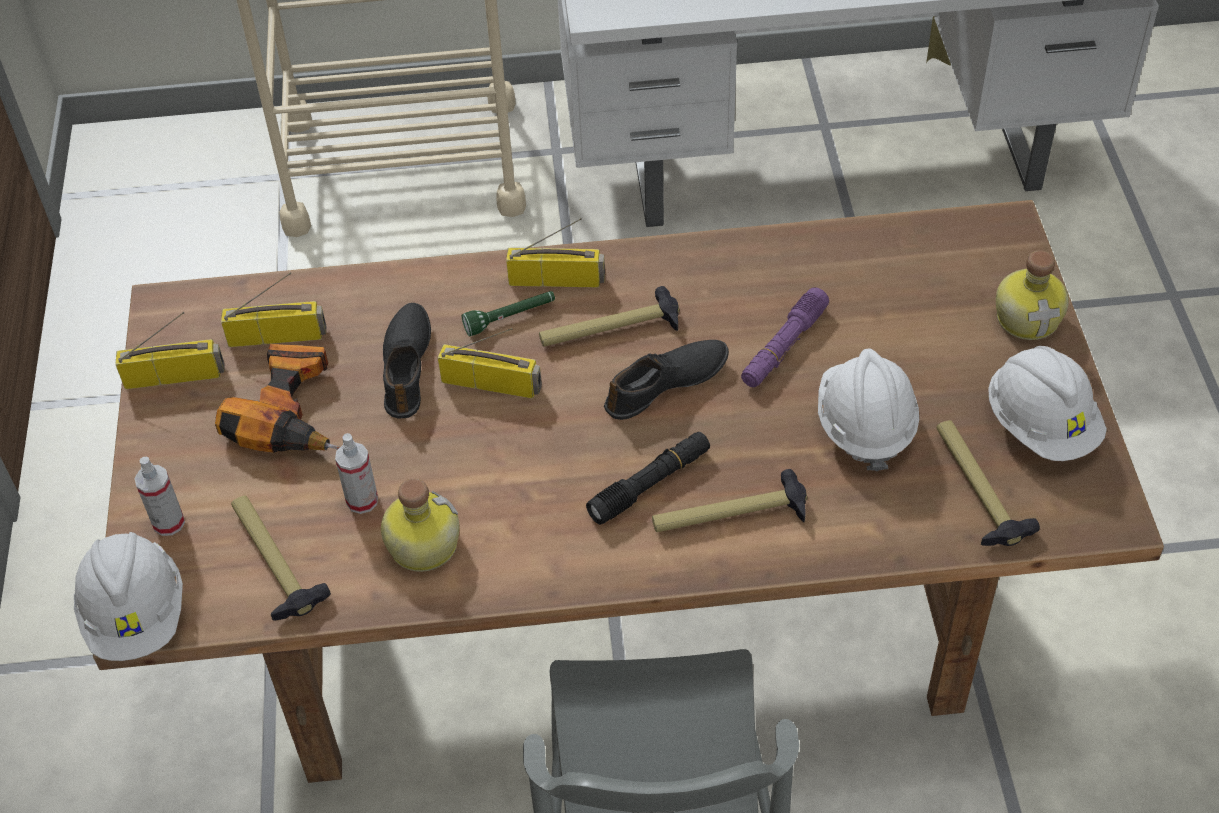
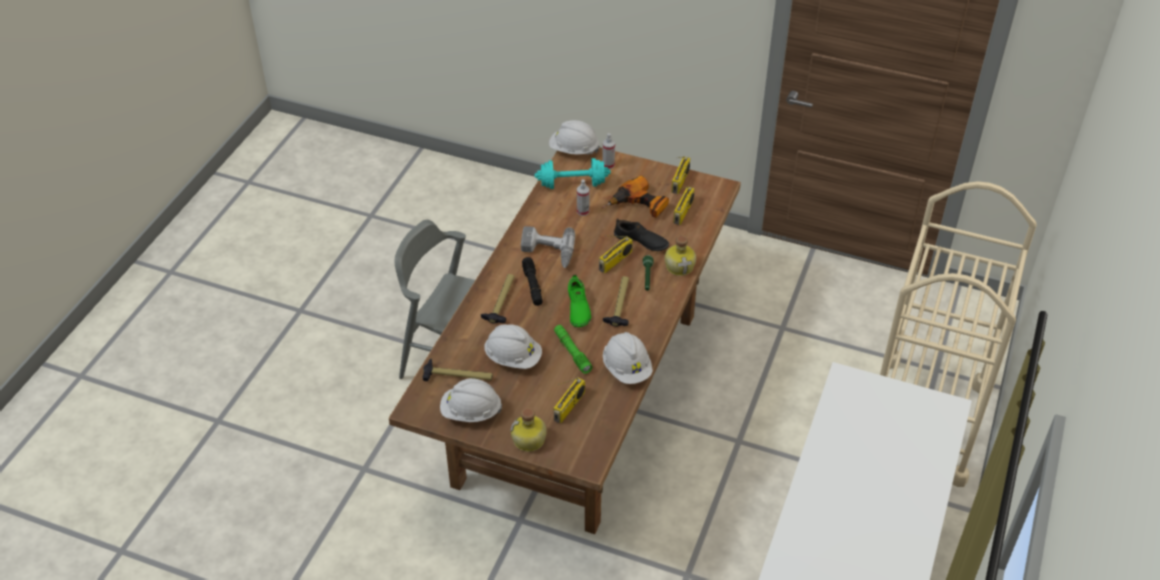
camera: 115 degrees right, 5 degrees down
hammer [231,495,331,621] -> turquoise dumbbell [534,158,611,189]
bottle [381,479,460,572] -> bottle moved to [665,236,696,276]
radio [506,218,605,287] -> radio moved to [554,377,585,423]
black shoe [604,340,729,420] -> green shoe [568,275,591,327]
purple flashlight [741,287,829,387] -> green flashlight [554,325,592,374]
none -> power drill [521,226,575,268]
none -> white hard hat [603,332,653,384]

